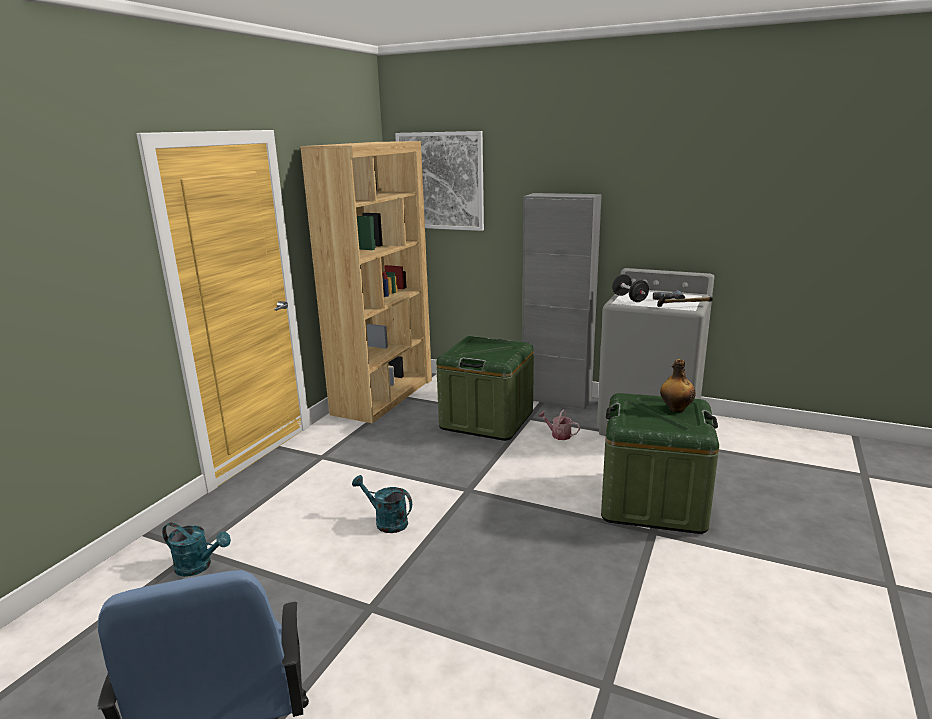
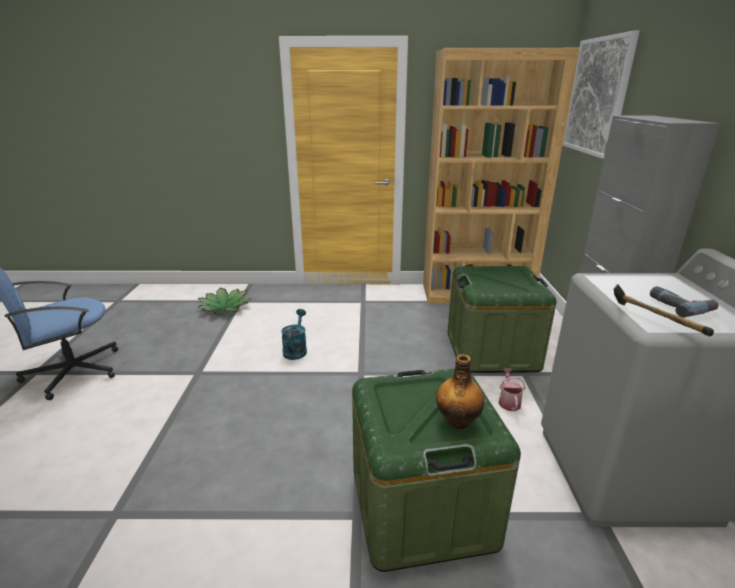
camera: 65 degrees right, 5 degrees up
turquoise watering can [162,522,231,577] -> potted plant [198,288,251,315]
black dumbbell [612,274,649,302] -> none

